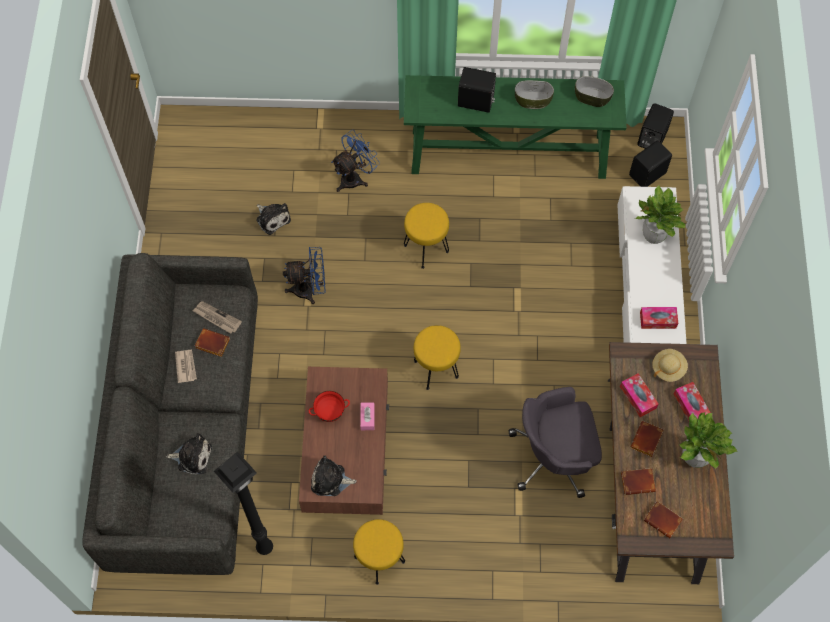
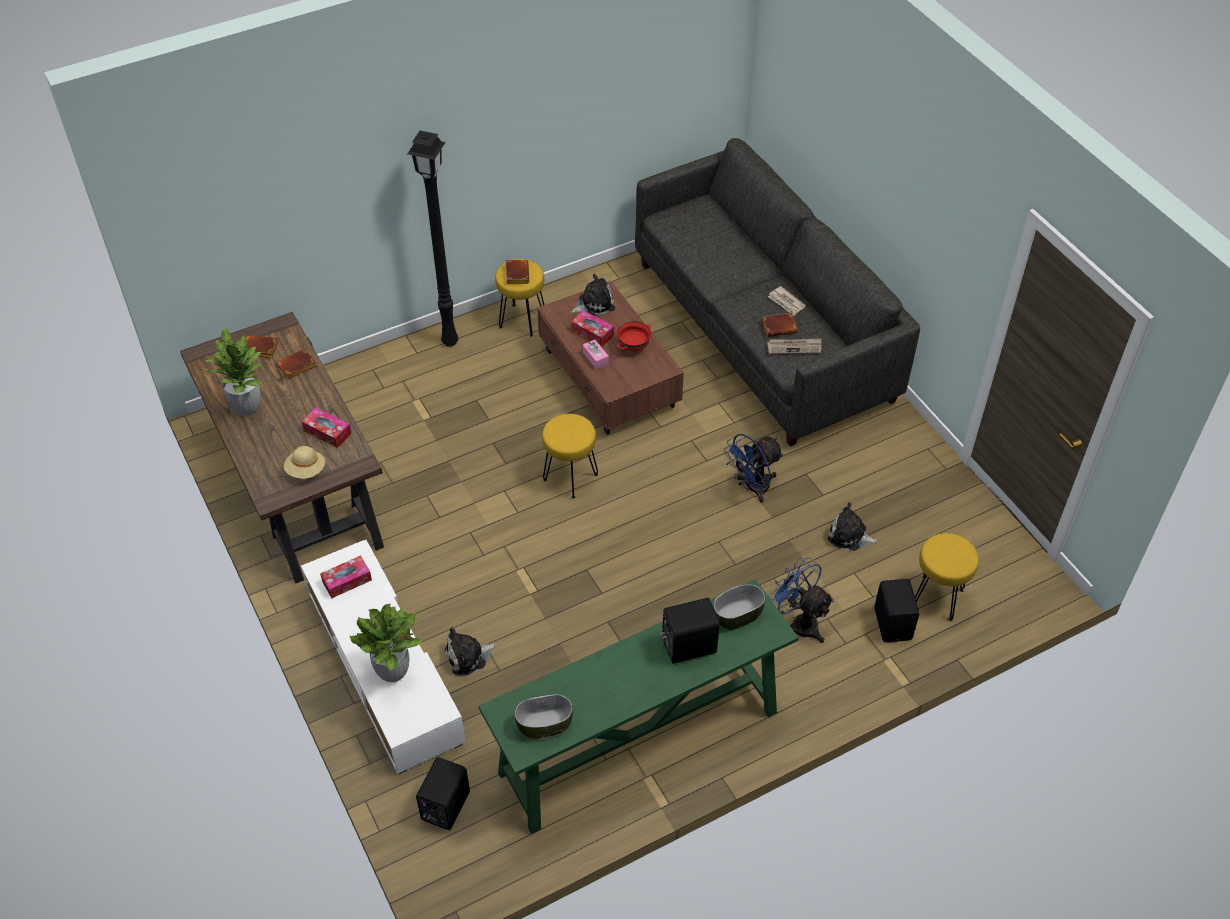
camera: 150 degrees right, 15 degrees down
plush toy [166,433,212,475] -> plush toy moved to [445,627,496,676]
black floor lamp [214,451,273,555] -> black floor lamp moved to [408,131,458,347]
blue fan [331,130,380,192] -> blue fan turned 120 degrees clockwise [769,557,834,643]
yellow stool [404,203,449,269] -> yellow stool moved to [915,533,979,621]
grey office chair [508,387,602,498] -> none
bowl [515,80,554,109] -> bowl moved to [713,584,766,630]
brown book [631,421,664,457] -> brown book moved to [506,260,529,284]
black speaker [637,103,674,149] -> black speaker moved to [874,579,919,642]
tissue box [673,382,711,421] -> tissue box moved to [571,310,614,347]

